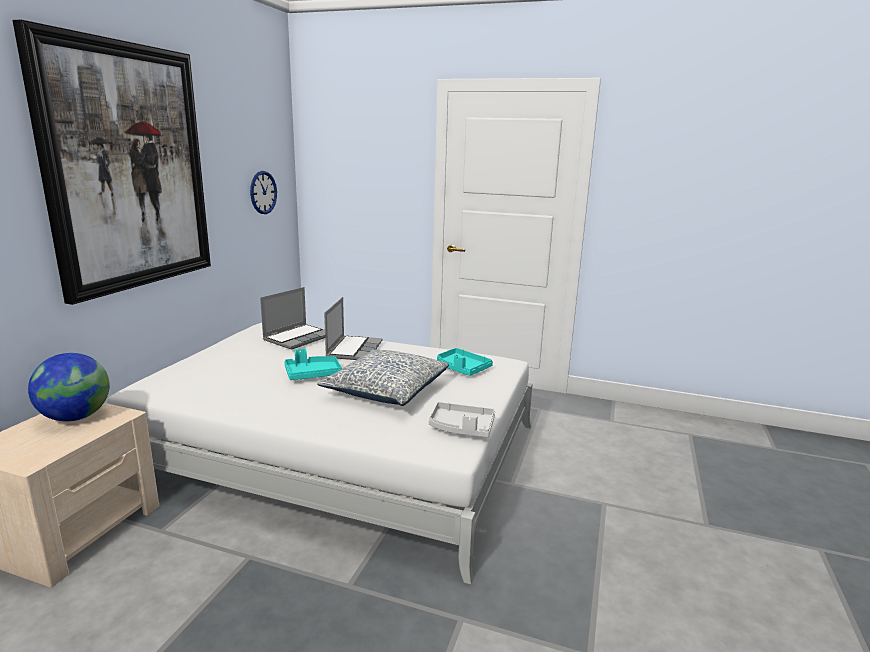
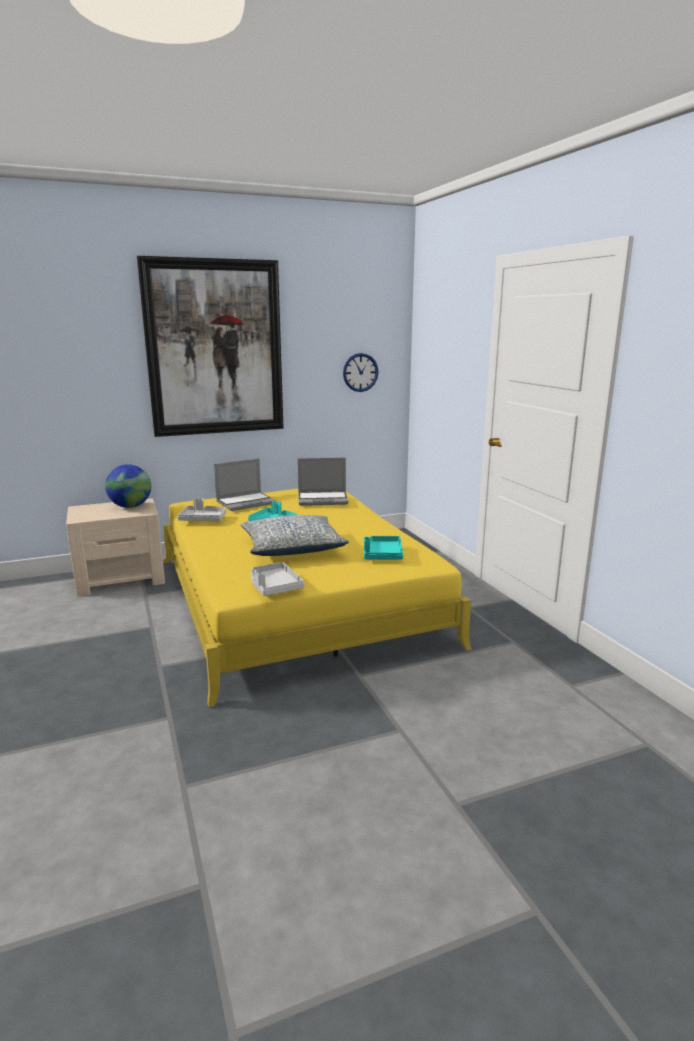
camera: 50 degrees right, 0 degrees up
white bed [108,323,533,585] -> yellow bed [163,489,472,707]
laptop [324,297,382,360] -> laptop moved to [214,459,276,511]
none -> grey tray [178,498,226,521]

